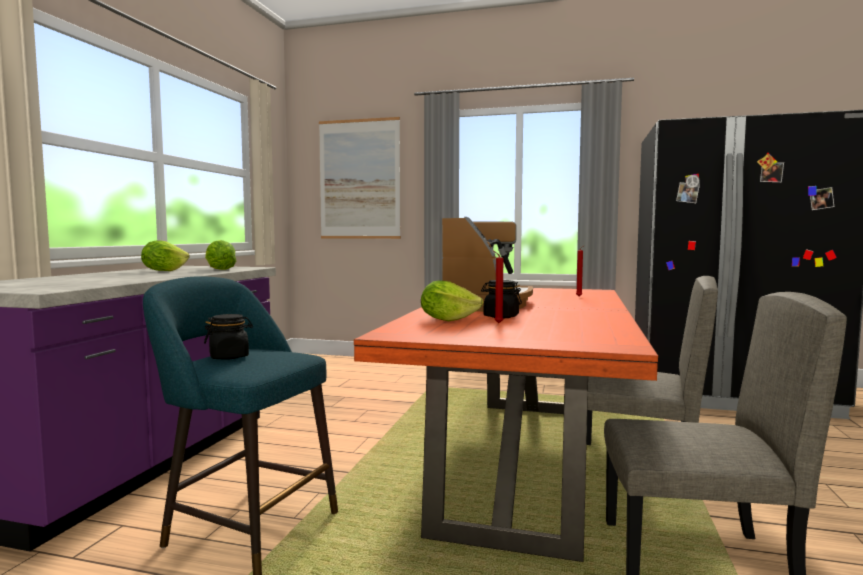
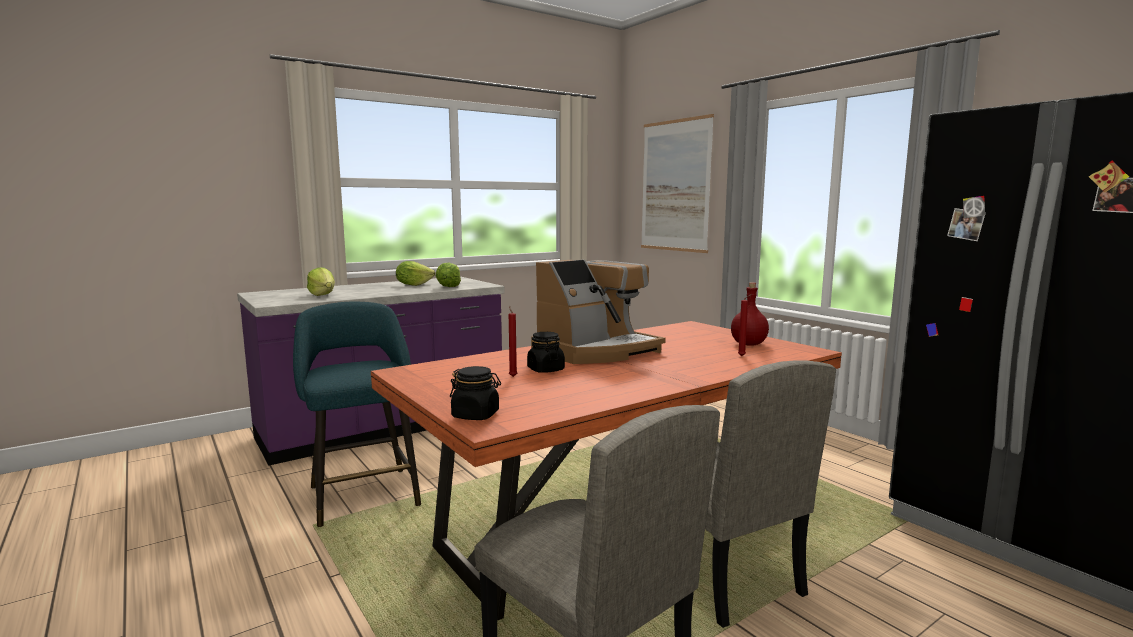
camera: 40 degrees right, 5 degrees up
black jar [204,314,253,360] -> black jar moved to [450,366,501,420]
lettuce [421,280,483,321] -> lettuce moved to [307,267,335,296]
none -> red bottle [731,282,769,346]

